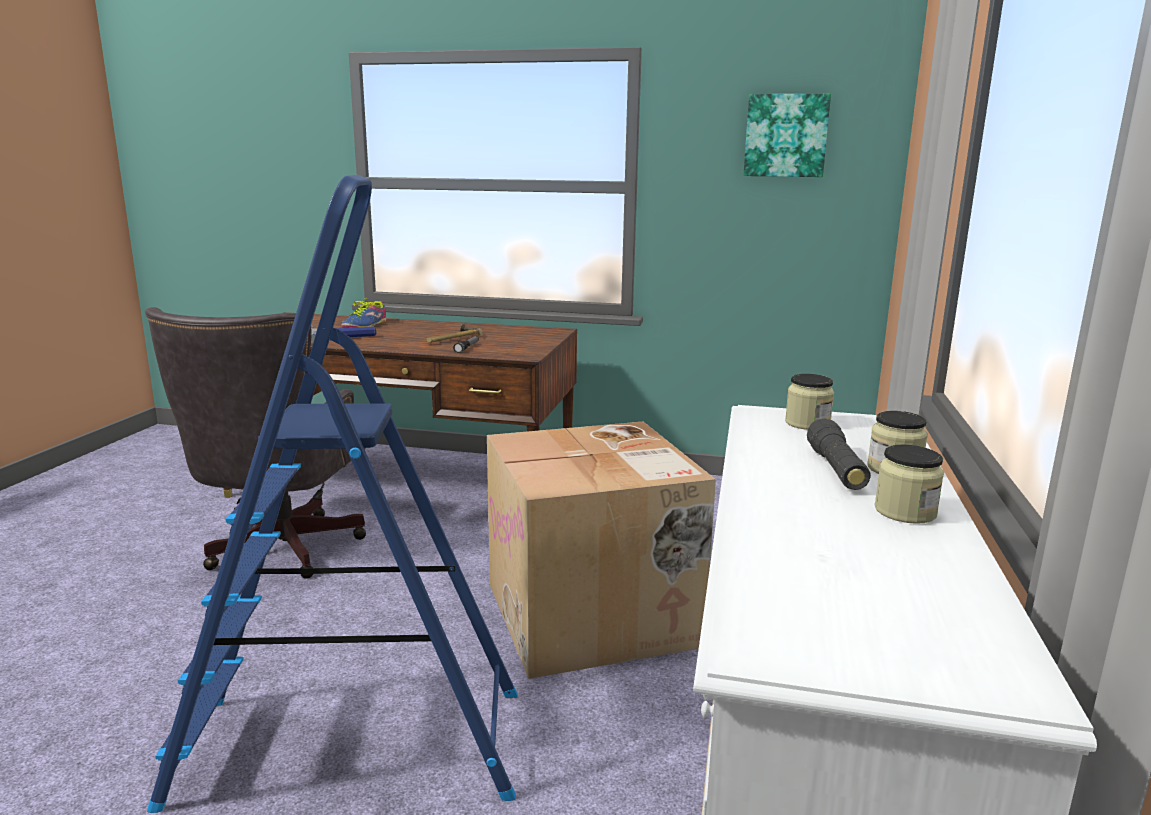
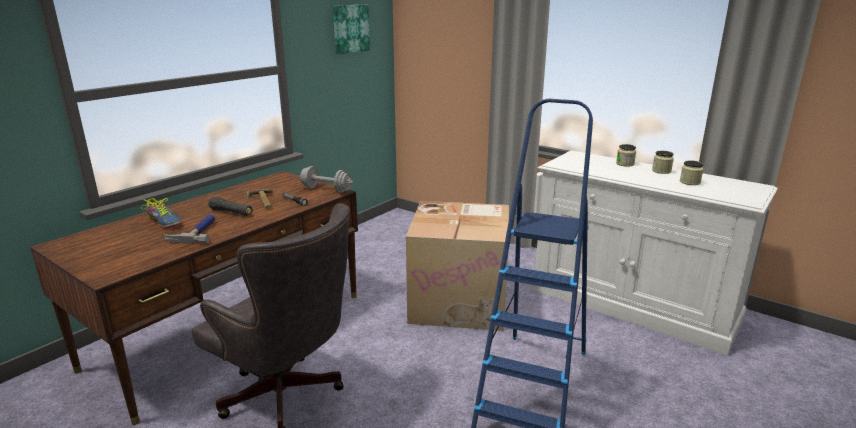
camera: 65 degrees left, 5 degrees up
jar [785,374,834,430] -> jar moved to [680,160,703,185]
black flashlight [807,418,871,490] -> black flashlight moved to [208,197,253,216]
none -> grey dumbbell [300,166,353,193]

